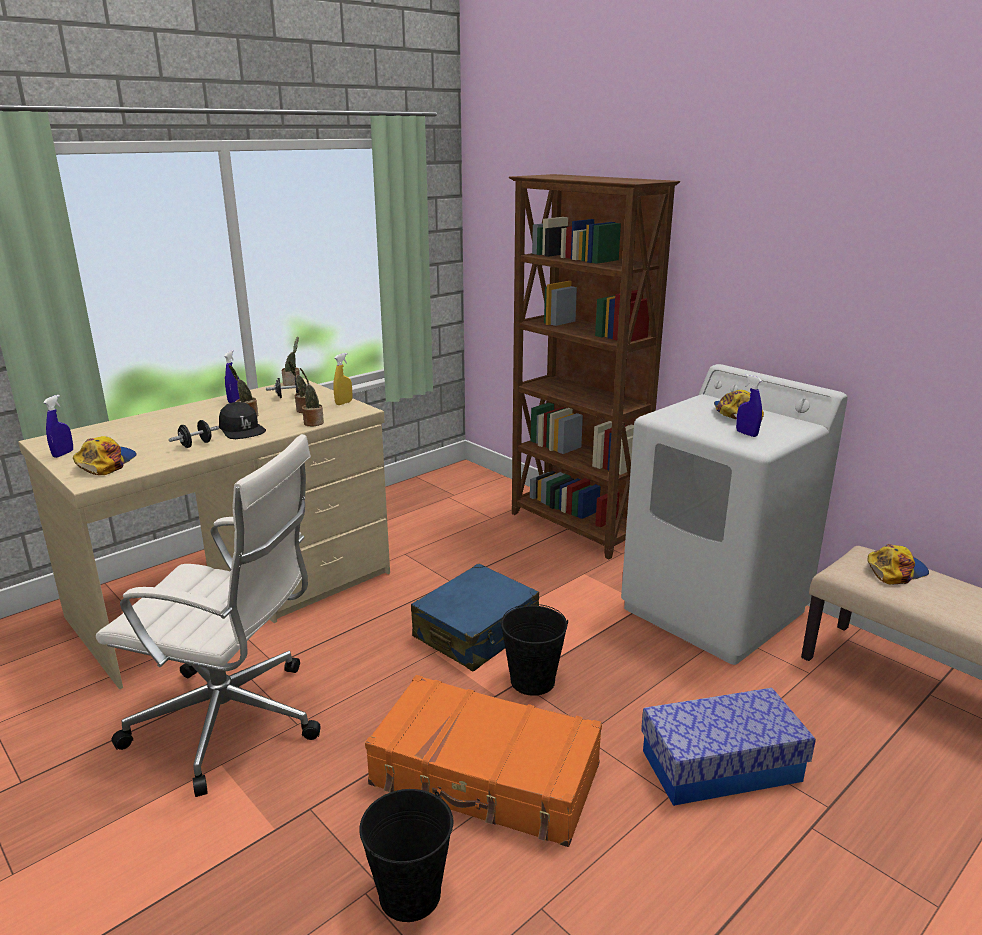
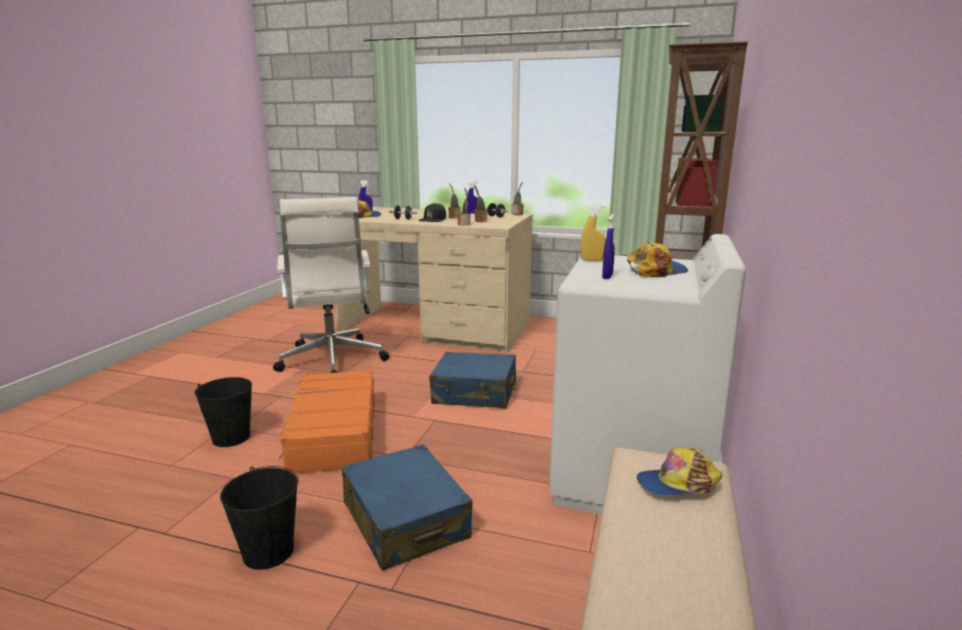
camera: 60 degrees right, 5 degrees down
yellow spray bottle [333,353,352,405] -> yellow spray bottle moved to [581,205,606,261]
black bucket [500,604,568,696] -> black bucket moved to [220,466,298,570]
storage box [641,688,816,806] -> blue suitcase [342,444,472,571]
cap [868,544,929,584] -> cap turned 135 degrees clockwise [637,448,722,496]

